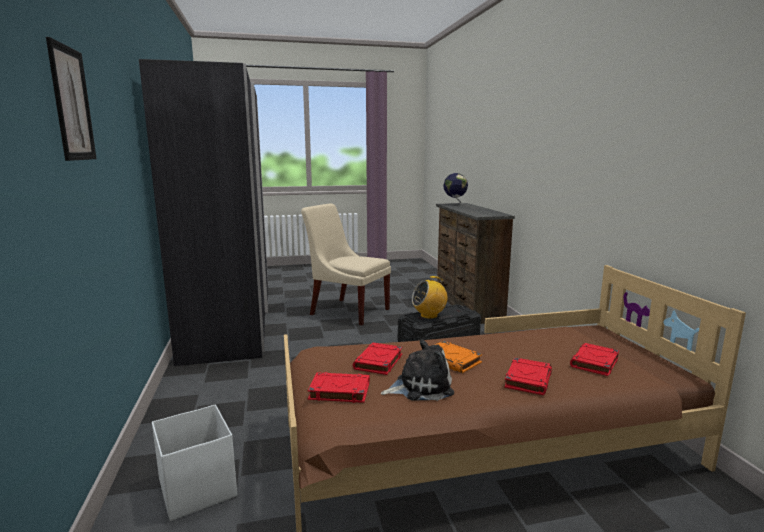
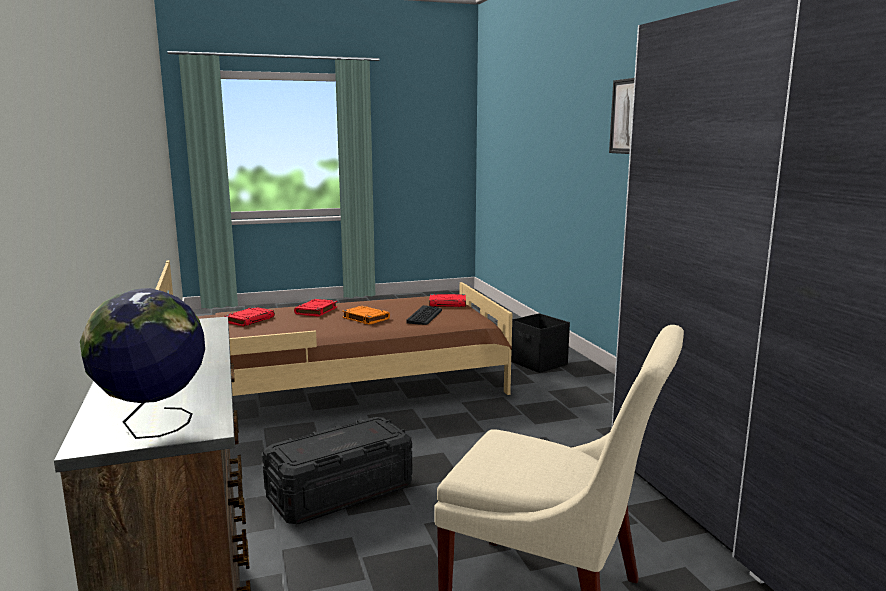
camera: 175 degrees right, 0 degrees up
white storage box [152,405,237,521] -> black storage box [511,313,570,373]
red book [353,342,402,375] -> keyboard [407,305,442,325]
plush toy [381,339,454,401] -> none
radio [412,276,447,319] -> none

